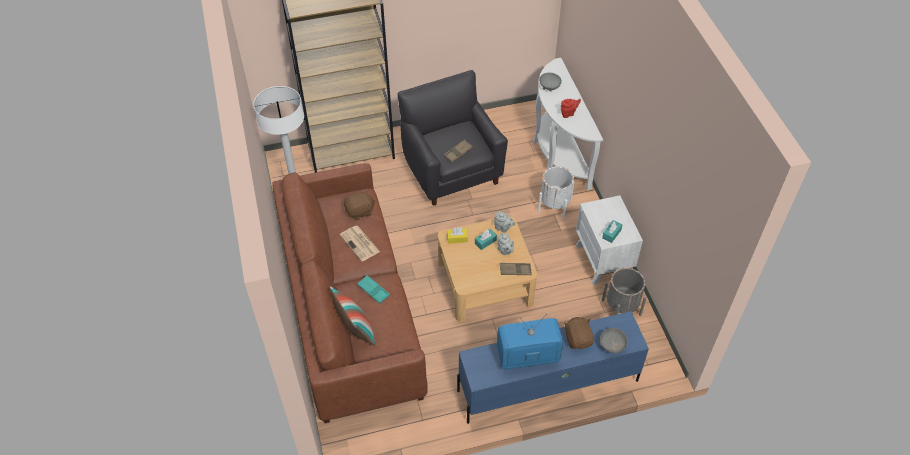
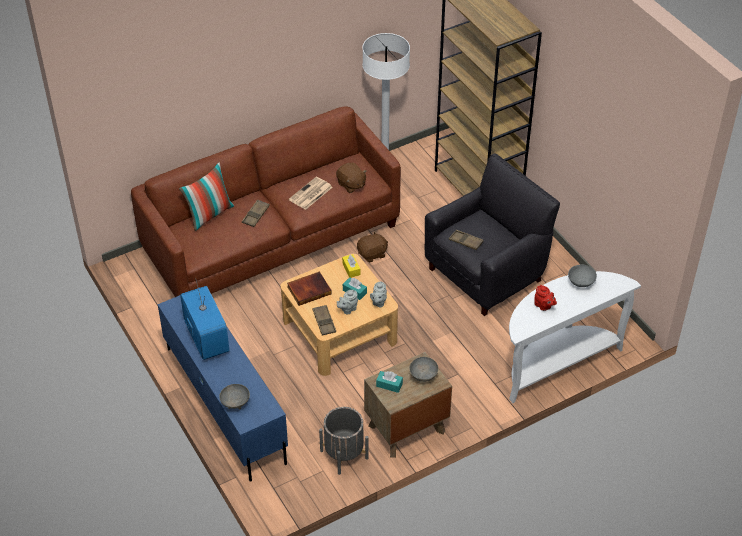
camera: 75 degrees right, 5 degrees down
turquoise tray [357,275,390,304] -> brown tray [242,200,270,227]
white planter [538,166,575,219] -> none
brown plush toy [564,317,594,349] -> brown plush toy moved to [357,231,388,262]
white nightstand [576,195,643,285] -> brown nightstand [364,352,452,458]
none -> book [287,271,332,306]
none -> grey bowl [409,357,438,382]

